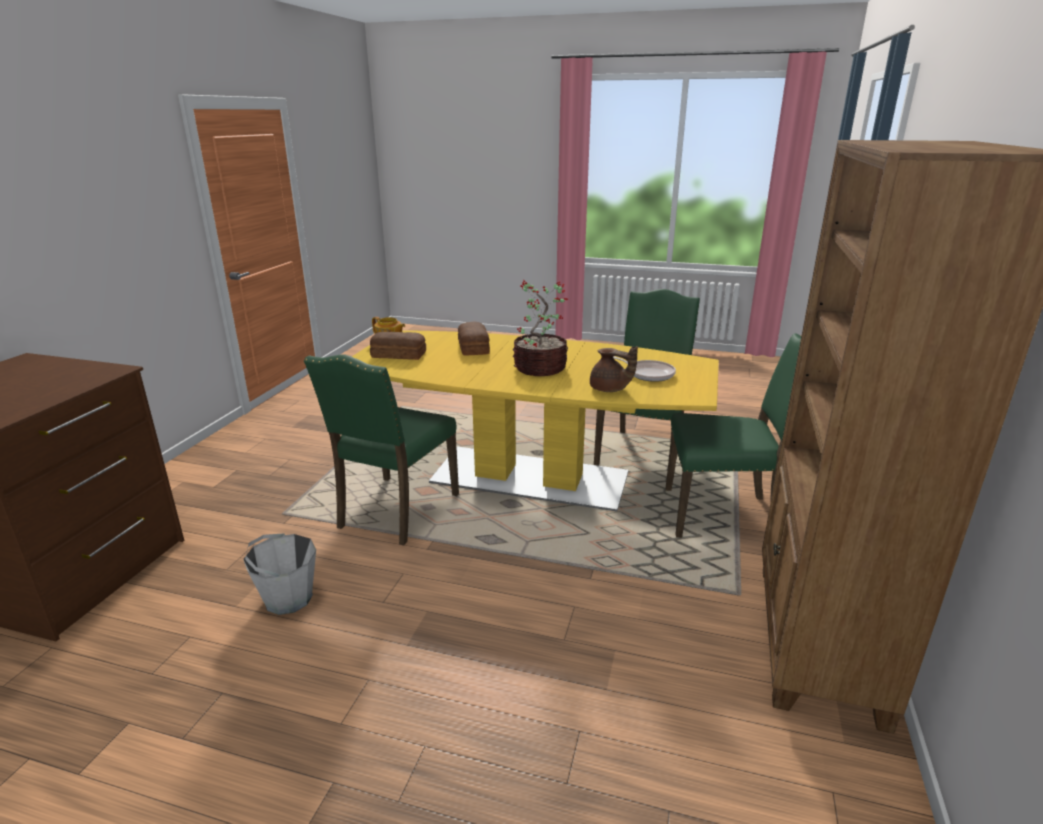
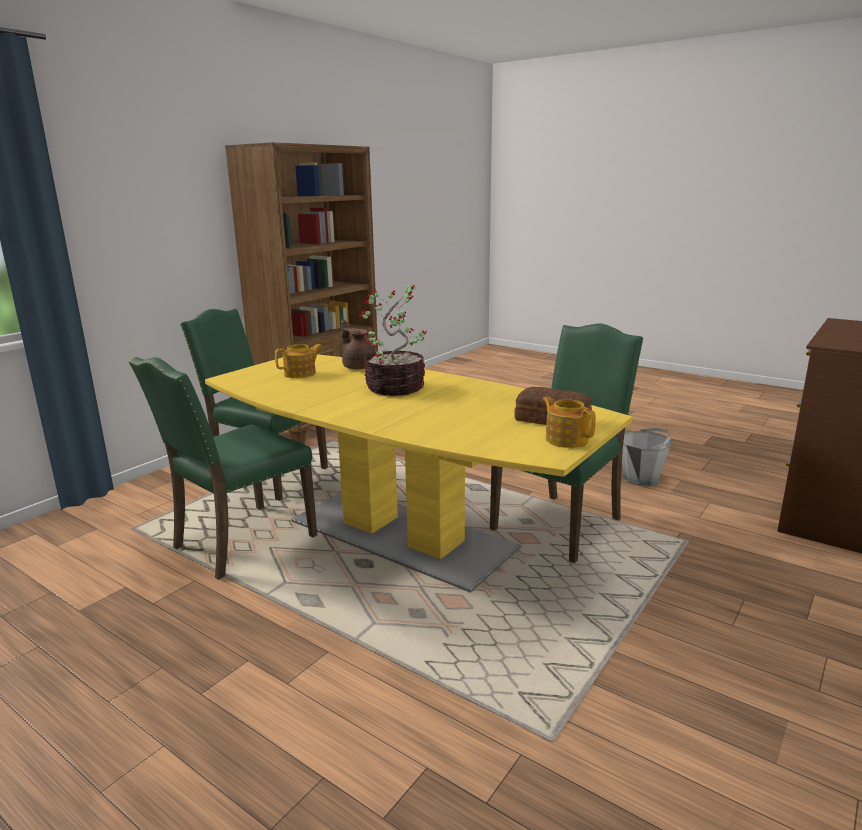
camera: 160 degrees left, 5 degrees down
bread [458,322,490,356] -> none
frying pan [613,356,676,382] -> teapot [275,344,322,378]

